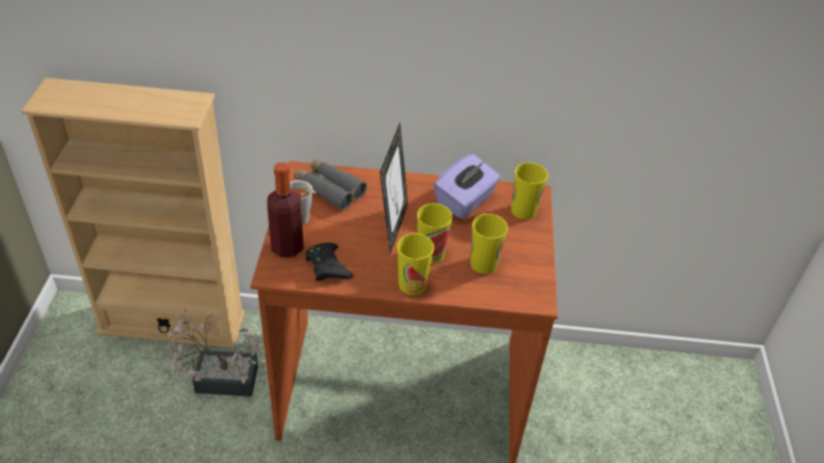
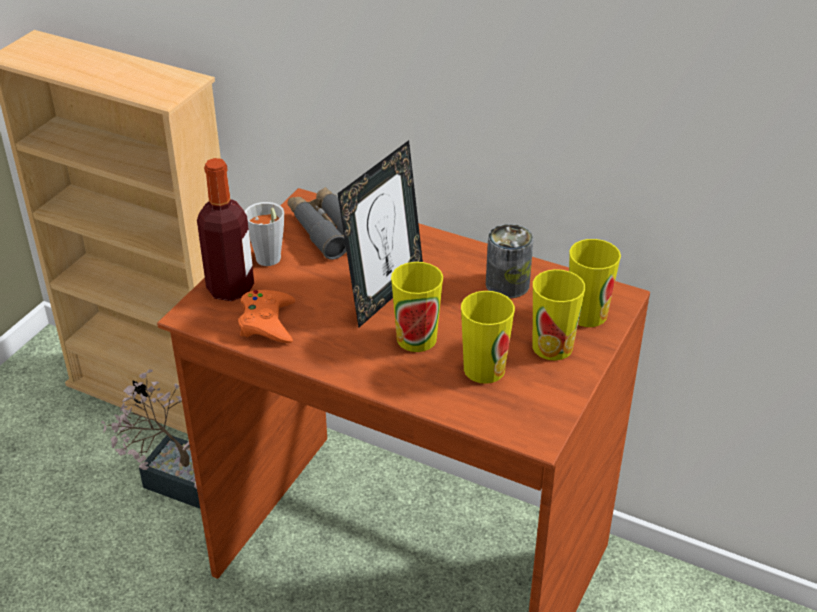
camera: 25 degrees right, 5 degrees down
black game controller [306,243,353,281] -> orange game controller [238,290,295,343]
cup [397,233,434,295] -> cup moved to [533,269,585,360]
purple tissue box [434,154,501,219] -> can [486,224,534,298]

